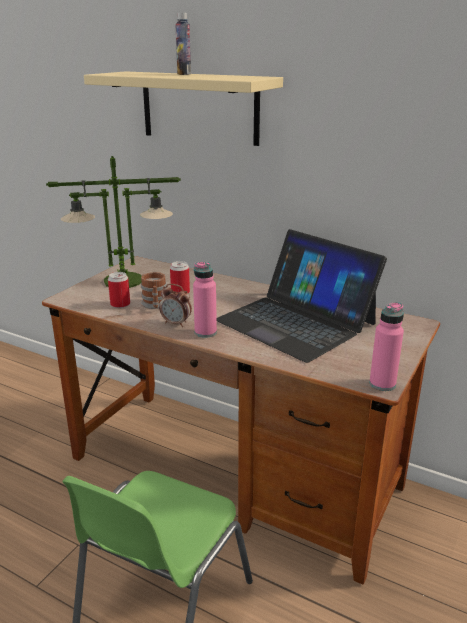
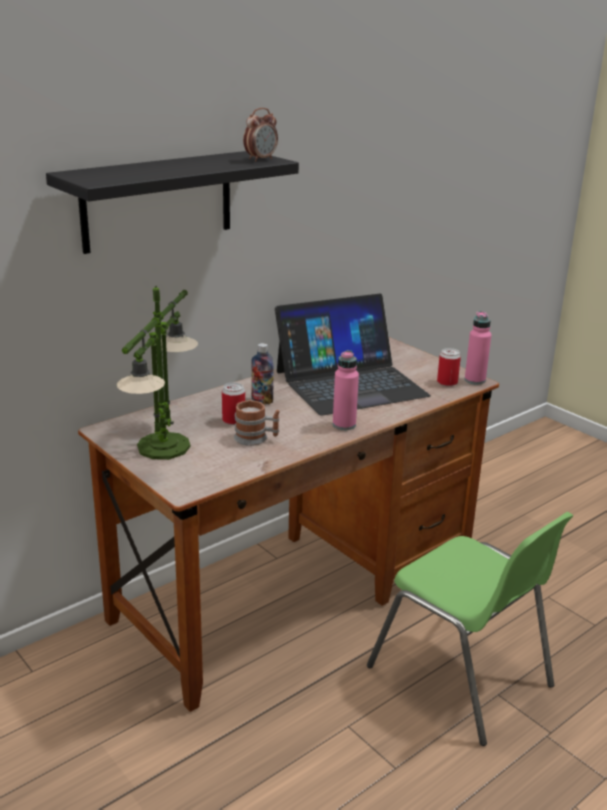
camera: 70 degrees left, 0 degrees up
beige shelf [84,71,283,146] -> black shelf [46,151,299,254]
can [108,272,130,308] -> can moved to [437,348,461,386]
alarm clock [159,284,192,327] -> alarm clock moved to [243,108,278,161]
bottle [175,13,191,75] -> bottle moved to [251,343,274,404]

